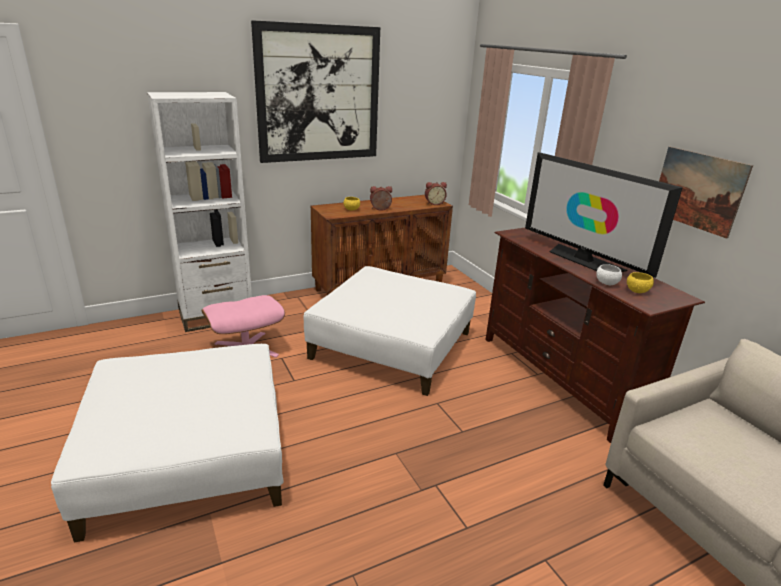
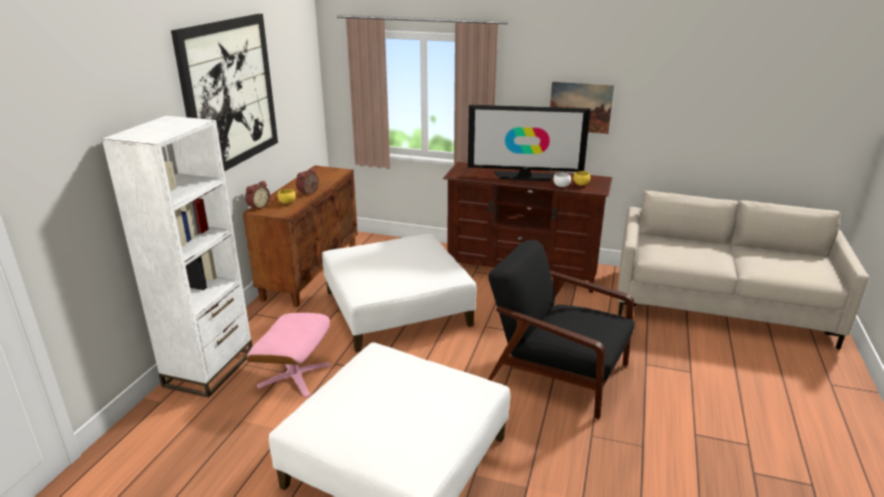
camera: 45 degrees left, 0 degrees up
alarm clock [425,182,447,205] -> alarm clock moved to [245,181,270,211]
none -> black armchair [488,240,635,419]

